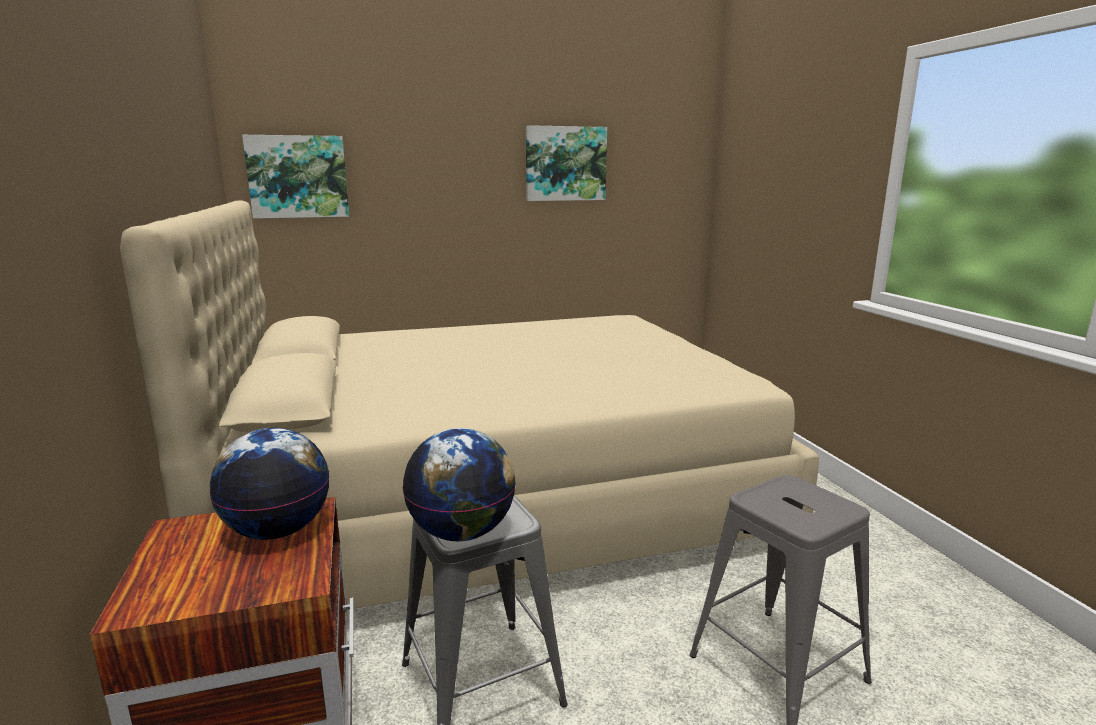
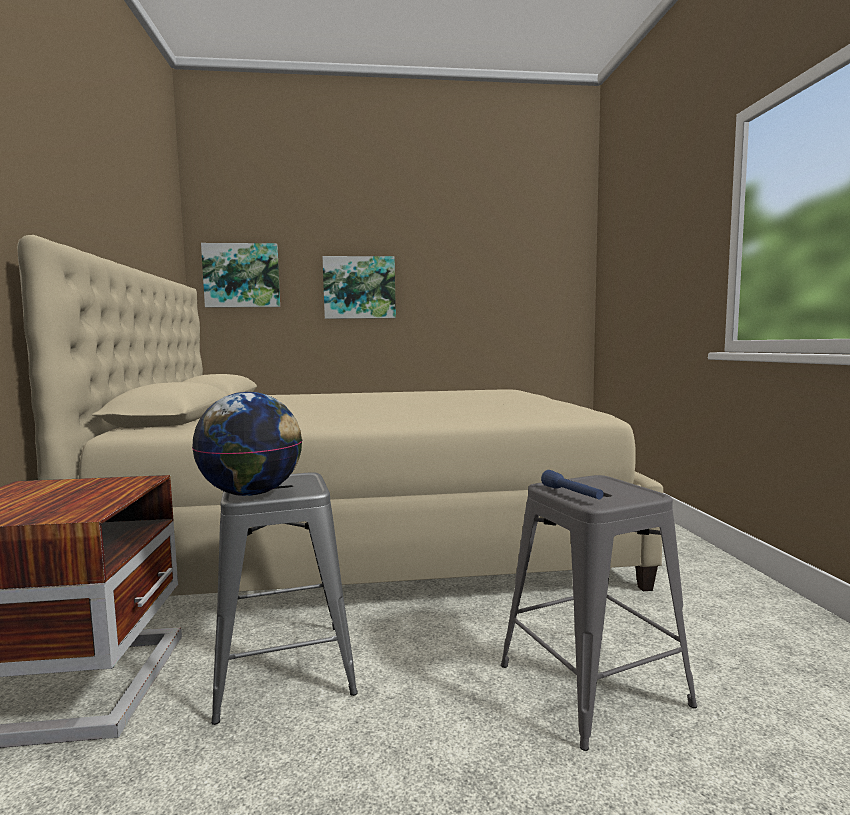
camera: 10 degrees right, 10 degrees down
globe [210,428,330,540] -> none
picture [526,125,607,201] -> picture moved to [322,256,396,319]
none -> blue flashlight [541,470,603,500]

